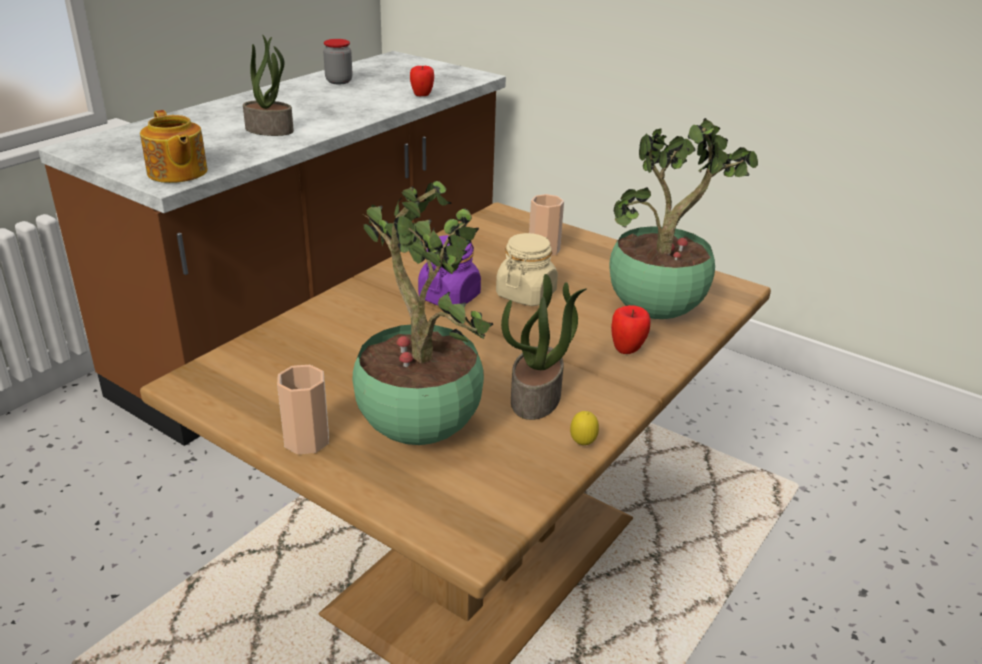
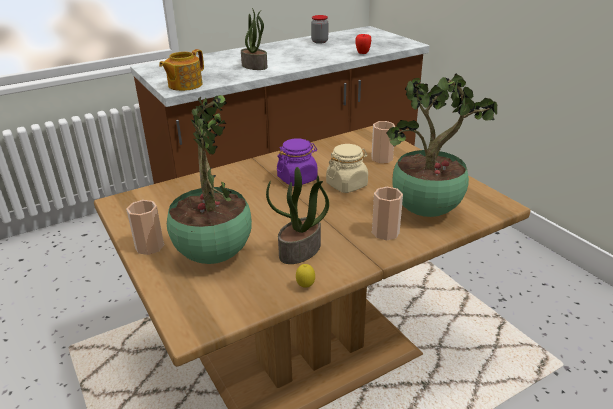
camera: 25 degrees right, 0 degrees up
teapot [140,110,208,183] -> teapot turned 45 degrees clockwise [159,49,204,91]
apple [611,305,650,354] -> cup [372,187,403,240]

